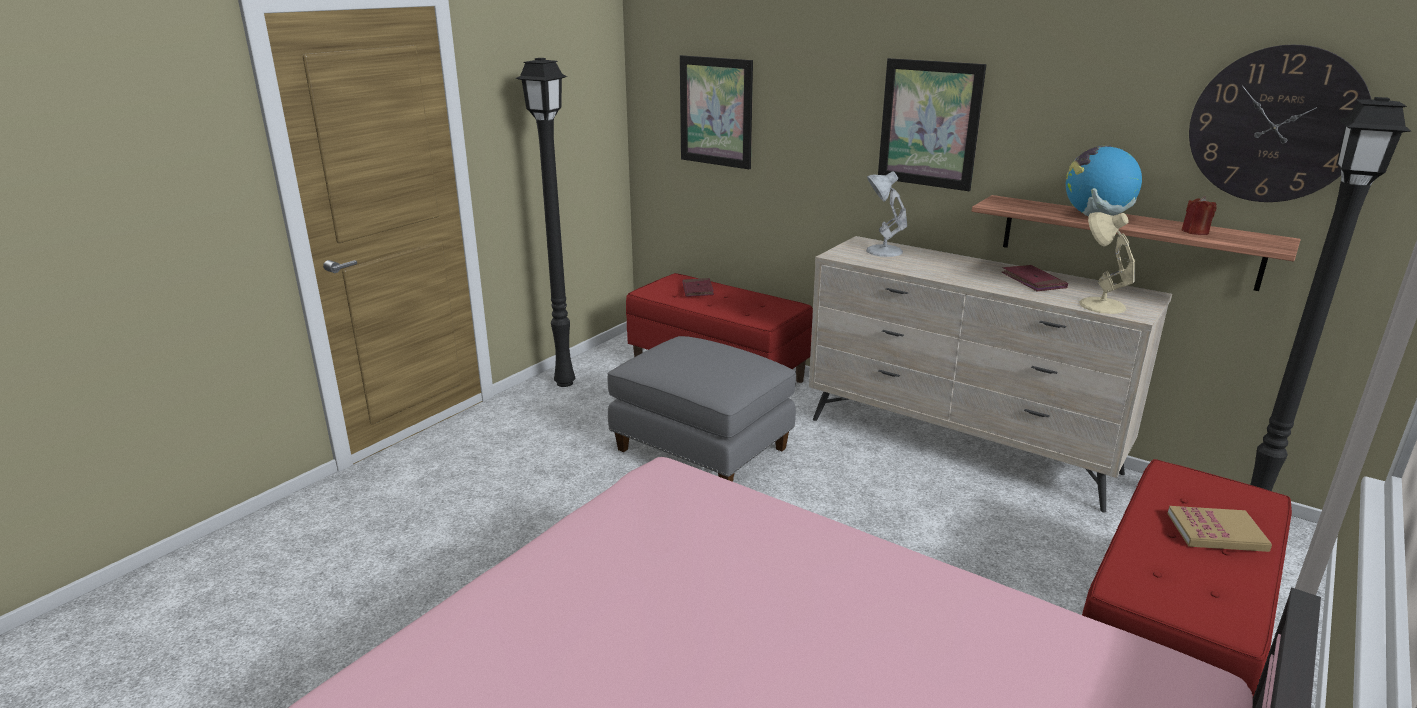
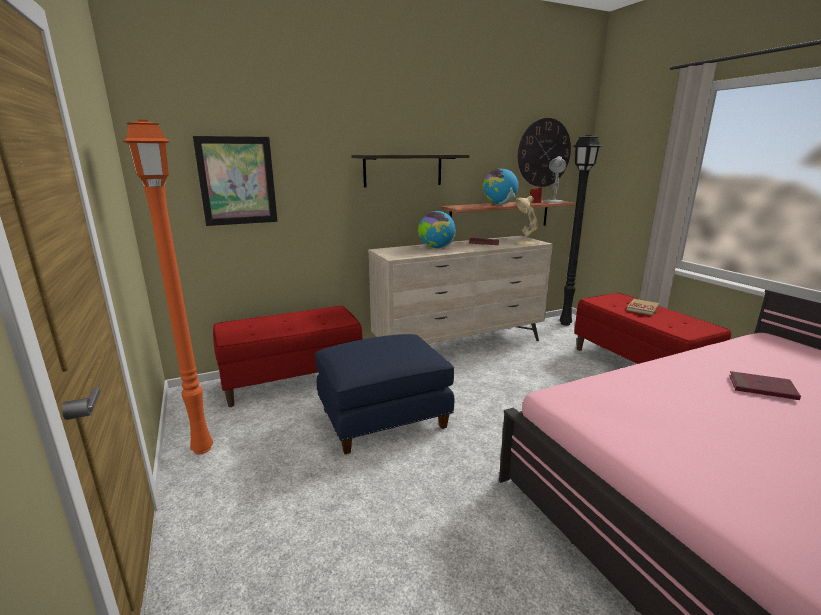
camera: 60 degrees left, 5 degrees down
black floor lamp [516,58,575,387] -> orange floor lamp [122,120,213,454]
grey ottoman [607,336,796,482] -> blue ottoman [315,334,454,454]
red book [682,278,714,297] -> red book moved to [729,371,801,400]
white table lamp [866,171,907,257] -> white table lamp moved to [544,156,566,203]
picture [878,58,987,191] -> shelf [351,155,469,187]
none -> globe [418,211,456,249]

